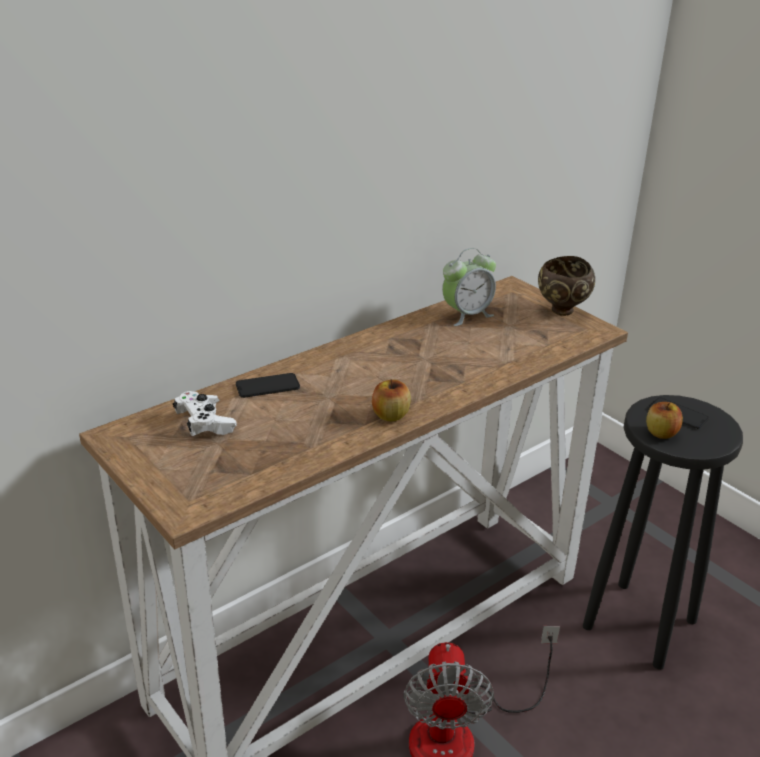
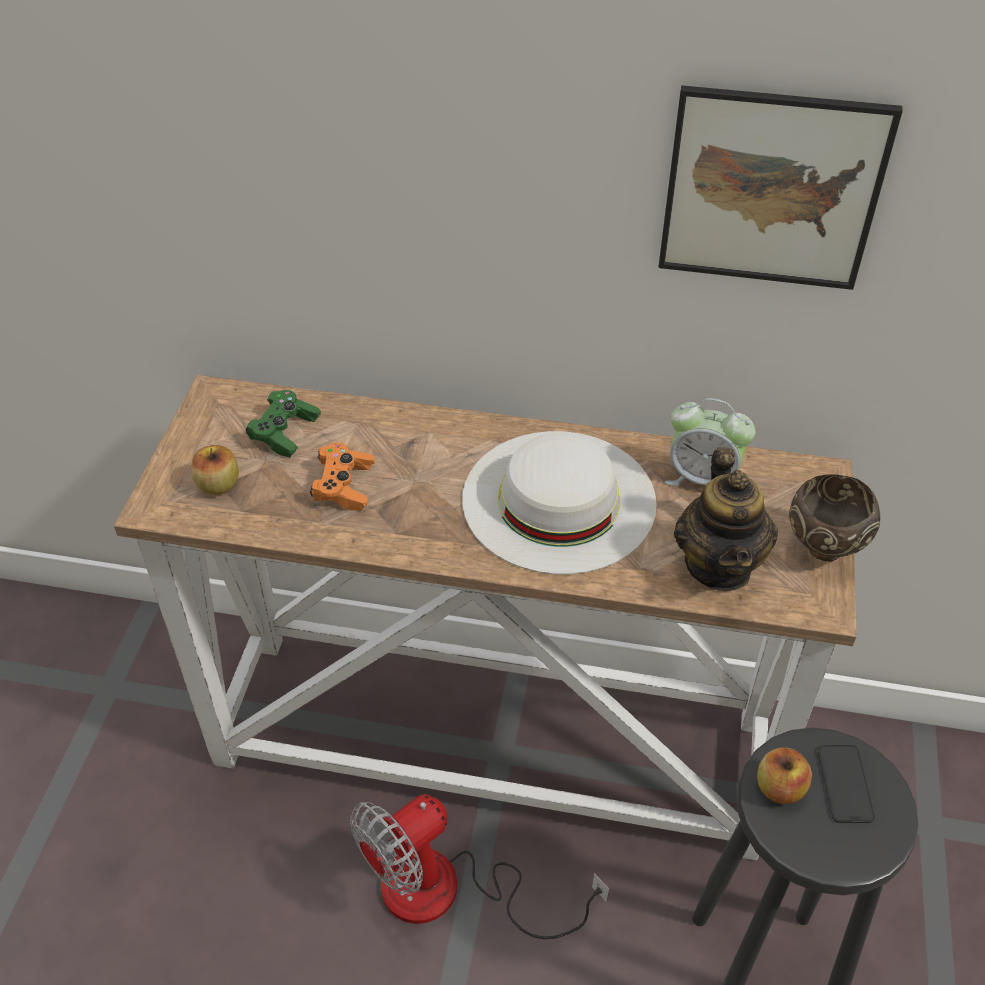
camera: 50 degrees right, 15 degrees up
white game controller [173,391,237,436] -> green game controller [245,390,321,457]
phone [236,373,300,398] -> none
apple [372,379,411,422] -> apple moved to [191,445,239,495]
none -> orange game controller [310,443,375,511]
none -> white hat [462,431,657,574]
none -> picture [658,85,903,290]
none -> teapot [674,447,778,591]

